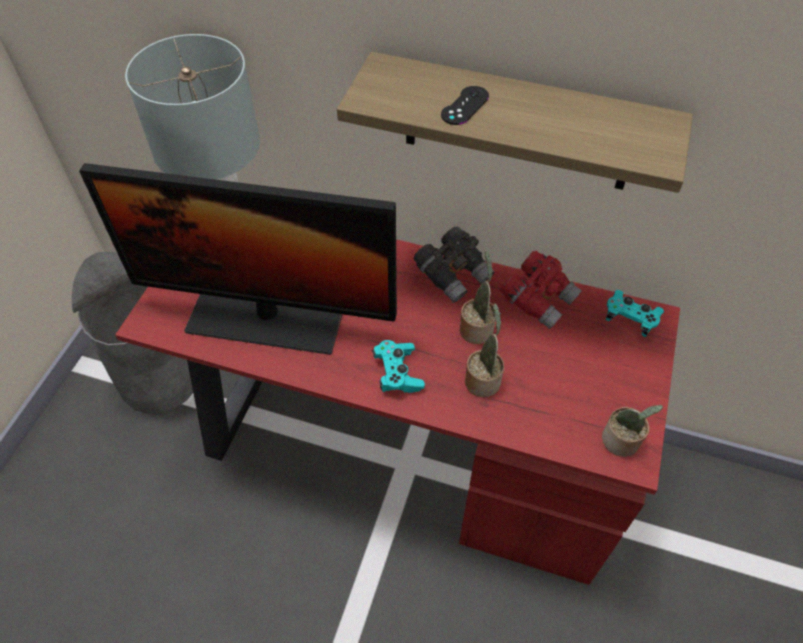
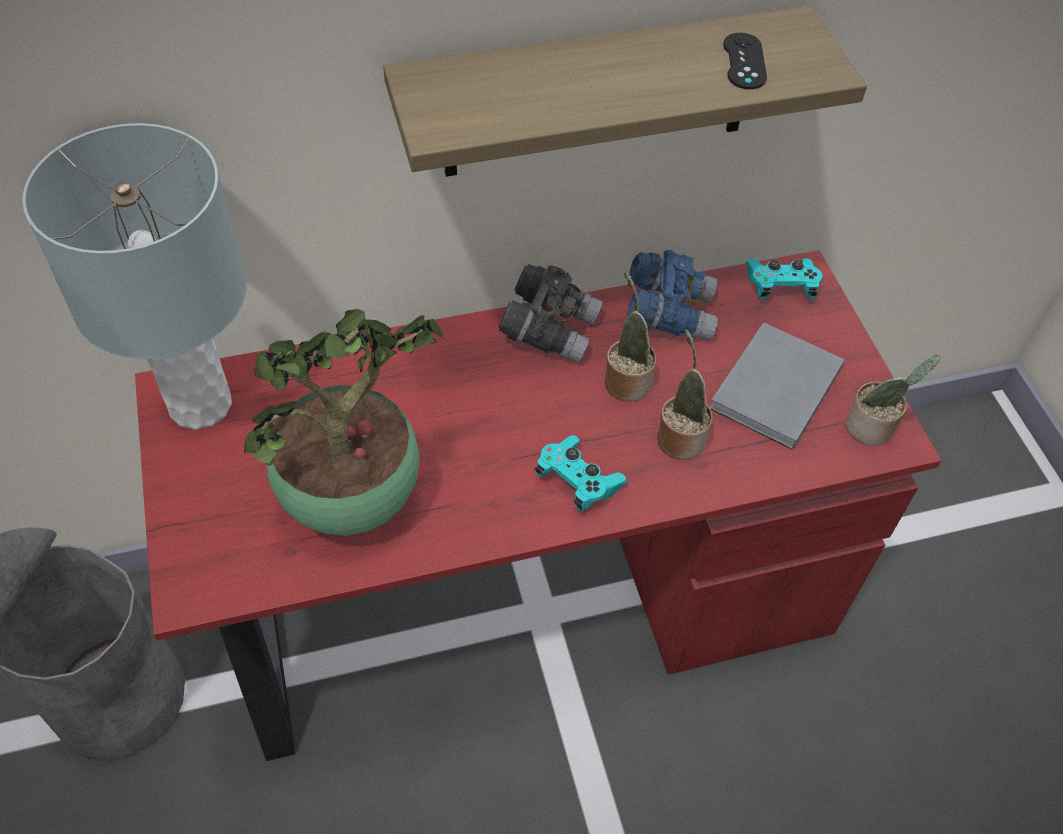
camera: 35 degrees left, 0 degrees up
monitor [79,163,397,355] -> potted plant [244,309,444,536]
black game controller [441,86,489,125] -> black game controller moved to [723,33,767,89]
red binoculars [500,251,582,329] -> blue binoculars [627,250,718,340]
none -> grey book [709,322,845,450]

